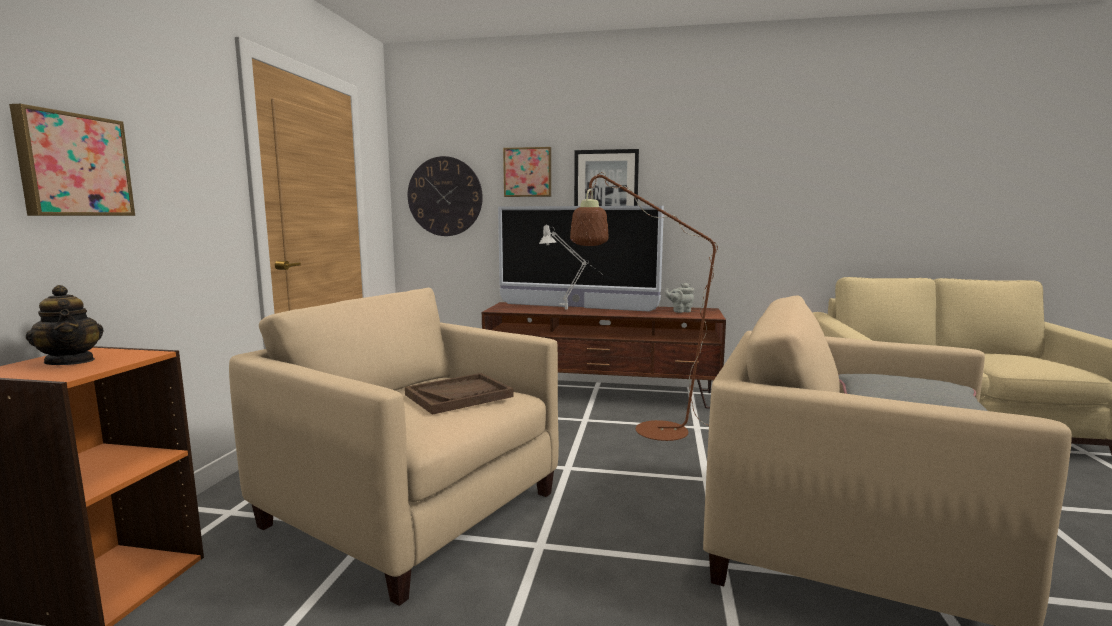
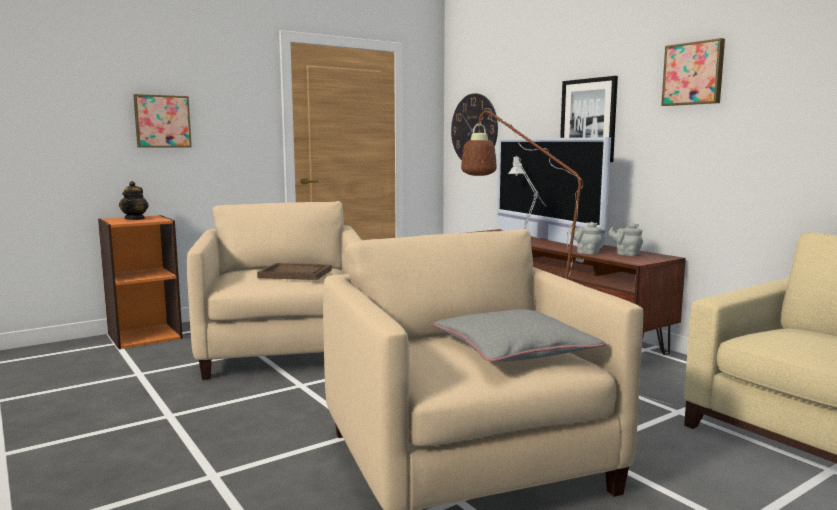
camera: 45 degrees right, 0 degrees up
picture [503,147,551,197] -> picture moved to [661,38,725,106]
none -> grey teapot [569,222,602,254]

